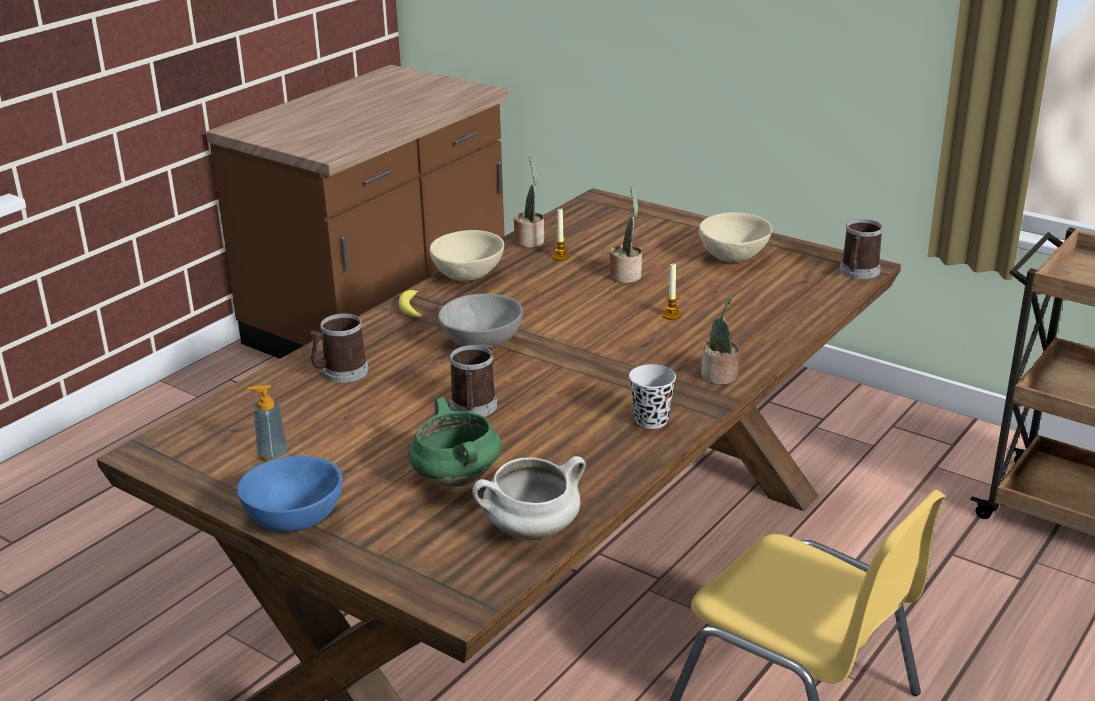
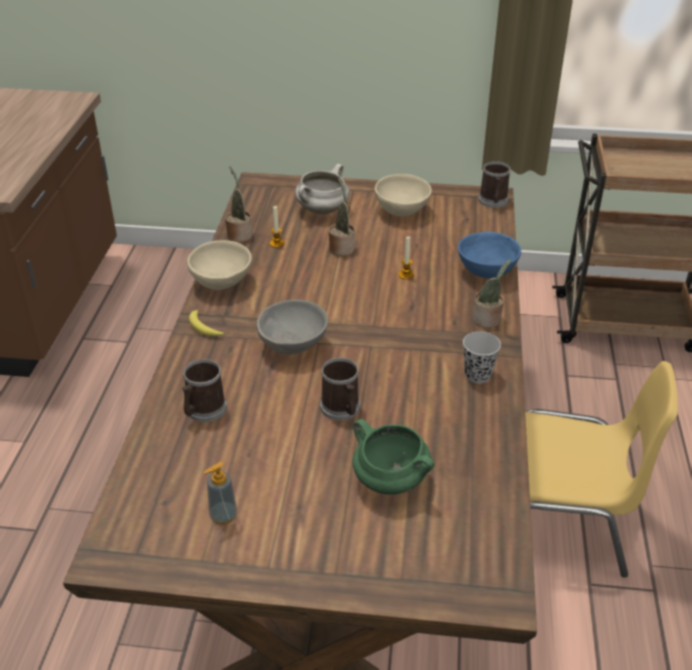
camera: 30 degrees left, 10 degrees up
blue bowl [237,455,343,532] -> blue bowl moved to [458,232,521,278]
white cooking pot [472,456,586,540] -> white cooking pot moved to [295,164,350,215]

